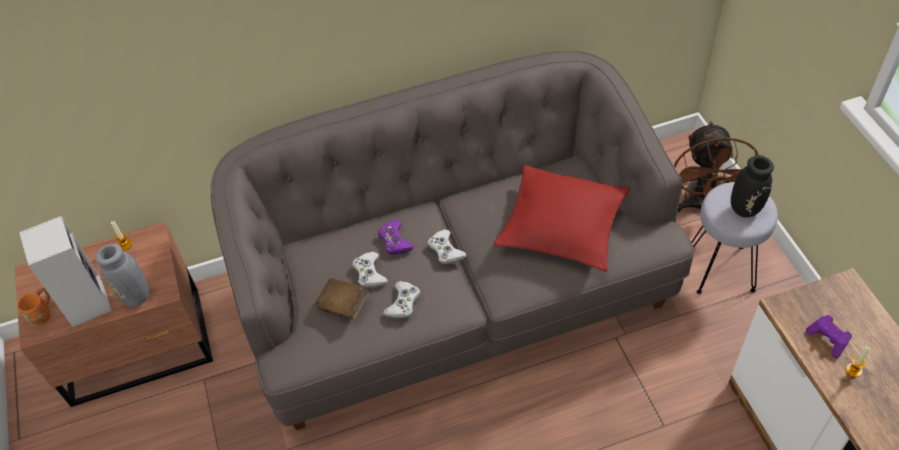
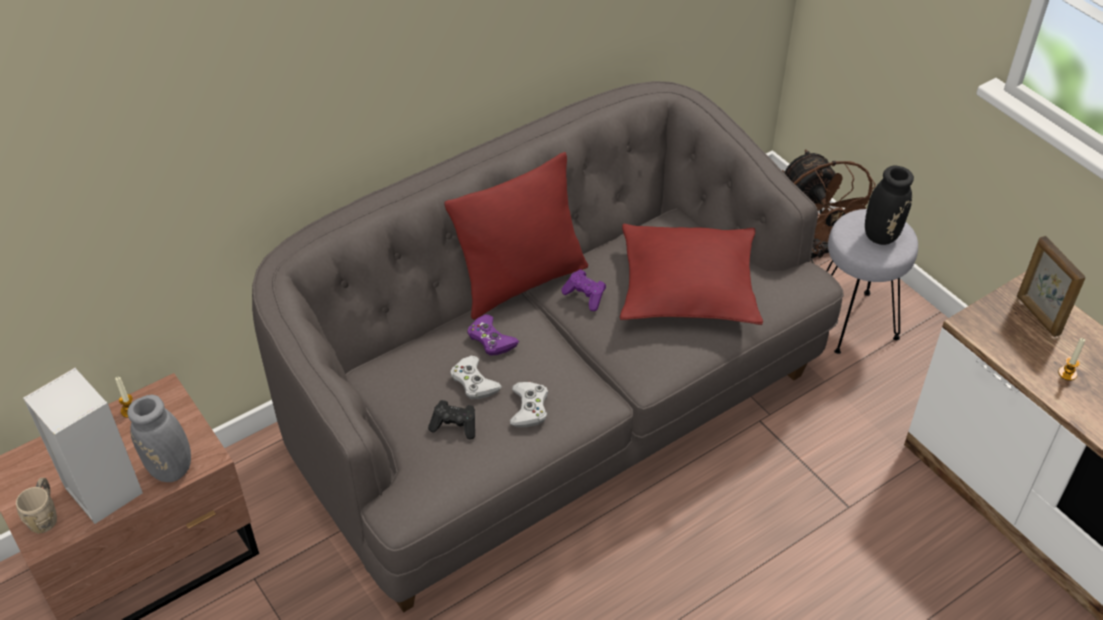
camera: 20 degrees left, 5 degrees down
orange mug [17,286,50,326] -> beige mug [16,478,57,534]
brown book [314,278,369,320] -> black game controller [428,400,475,439]
white game controller [428,229,467,264] -> none
purple game controller [806,315,852,358] -> purple game controller moved to [561,269,606,311]
none -> red pillow [444,152,588,320]
none -> picture frame [1017,236,1086,337]

